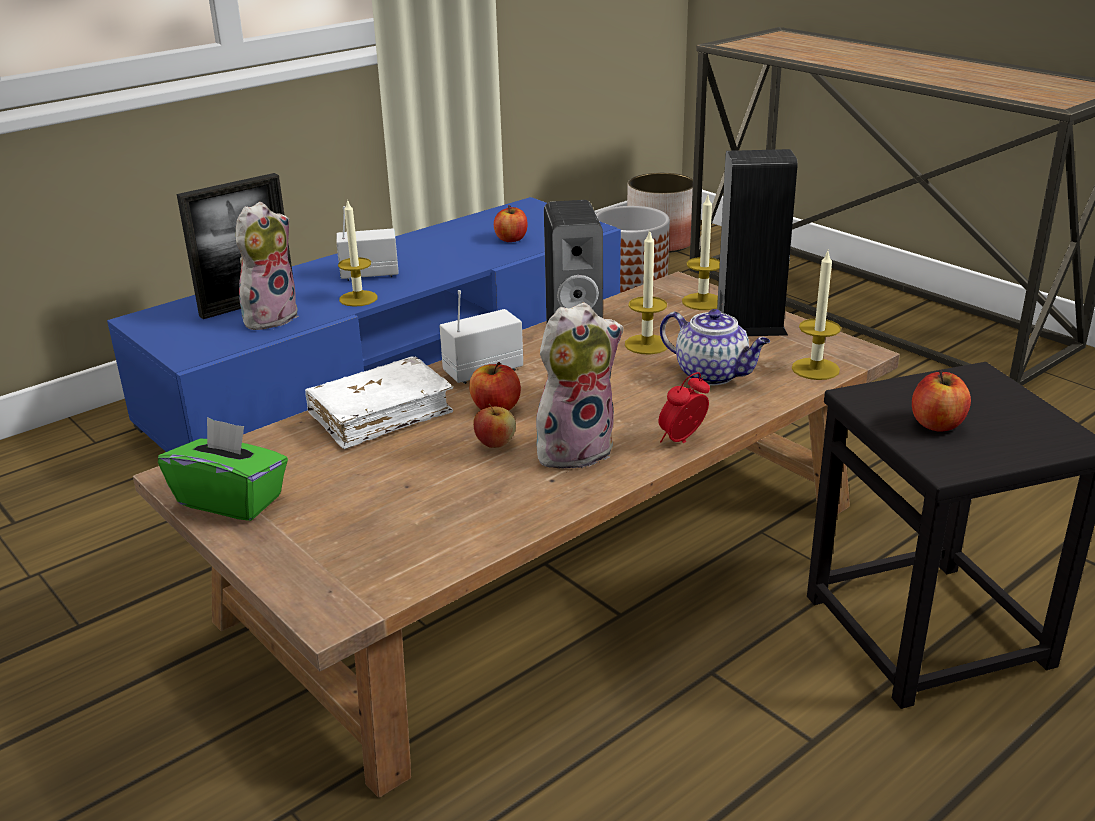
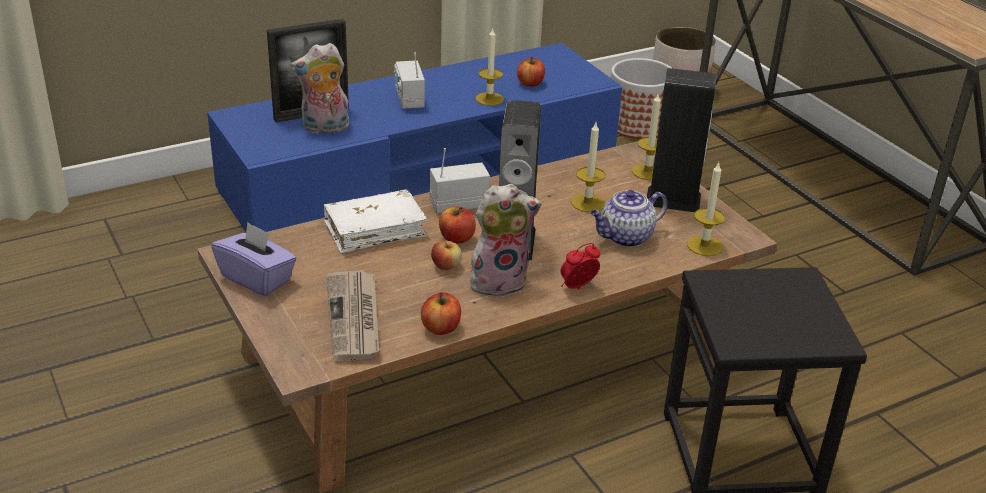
camera: 10 degrees right, 5 degrees up
green tissue box [158,417,288,521] -> purple tissue box [211,222,297,296]
plush toy [236,202,299,331] -> plush toy turned 150 degrees counterclockwise [291,43,350,133]
radio [336,206,399,281] -> radio turned 105 degrees counterclockwise [394,52,425,109]
candle [338,199,378,307] -> candle moved to [476,27,504,106]
teapot [660,309,770,386] -> teapot turned 105 degrees clockwise [590,190,668,247]
apple [912,370,971,432] -> apple moved to [421,292,461,335]
none -> newspaper [326,270,379,362]

